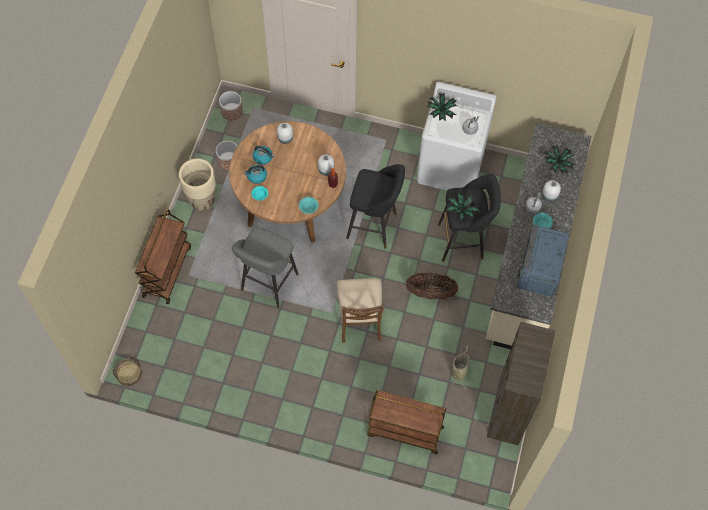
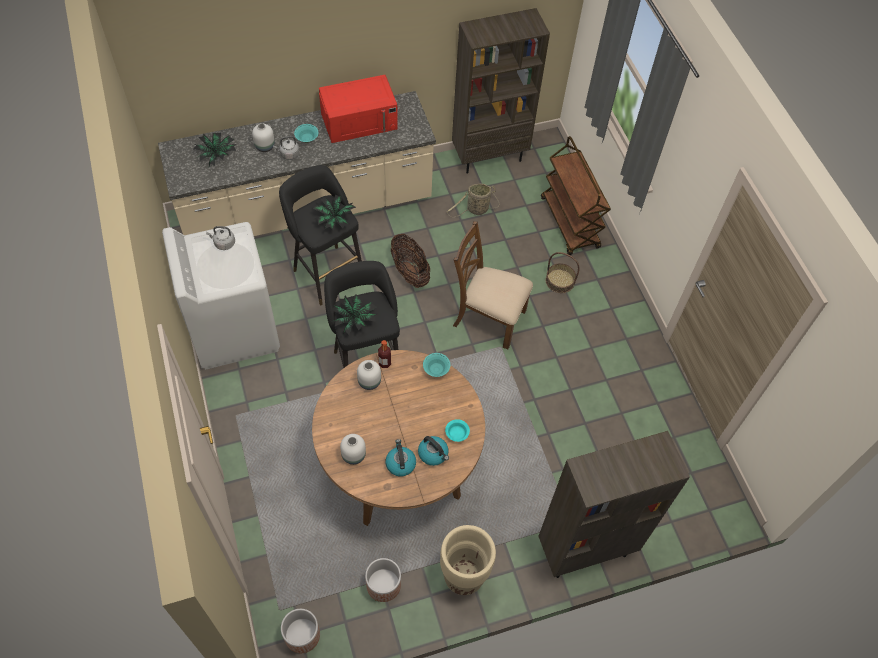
camera: 125 degrees left, 5 degrees down
basket [113,357,142,387] -> basket moved to [546,252,580,293]
brown cart [135,209,191,304] -> brown bookcase [538,431,690,578]
grey stool [232,226,299,308] -> none
brown chair [337,278,384,343] -> brown chair turned 120 degrees counterclockwise [453,221,533,349]
potted plant [427,93,457,121] -> potted plant moved to [331,294,377,335]
blue microwave [517,225,569,297] -> red microwave [319,75,398,143]

